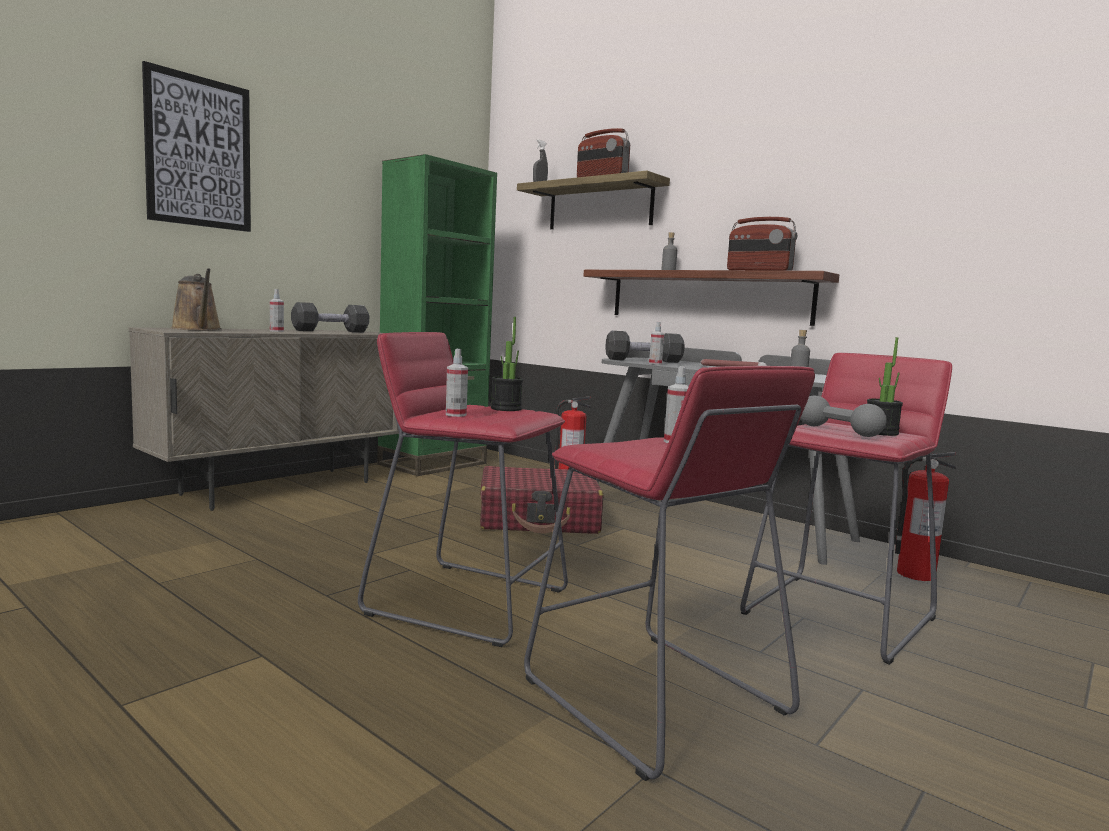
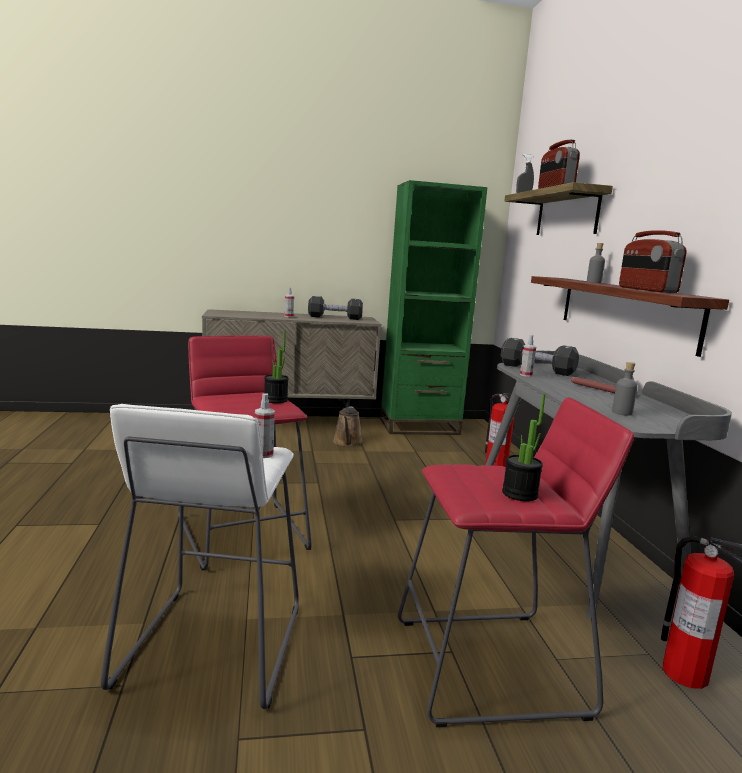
camera: 40 degrees right, 5 degrees up
picture [142,61,251,232] -> none
brown watering can [171,268,222,331] -> brown watering can moved to [333,407,363,447]
spray bottle [446,349,468,417] -> none
red suitcase [480,466,604,534] -> none
red stool [524,366,815,781] -> white stool [101,404,299,709]
grey dumbbell [800,396,887,437] -> none

